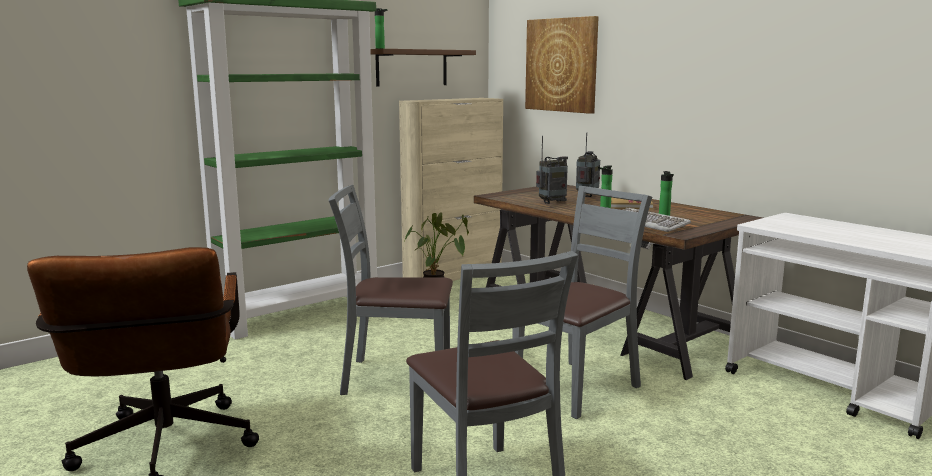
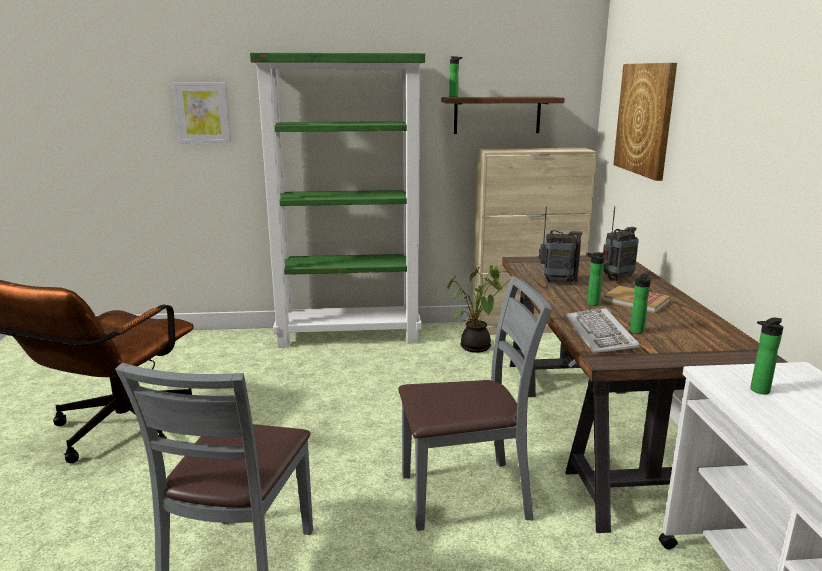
camera: 35 degrees right, 5 degrees up
grey chair [328,185,453,395] -> none
none -> picture [172,82,231,143]
none -> bottle [750,318,783,394]

